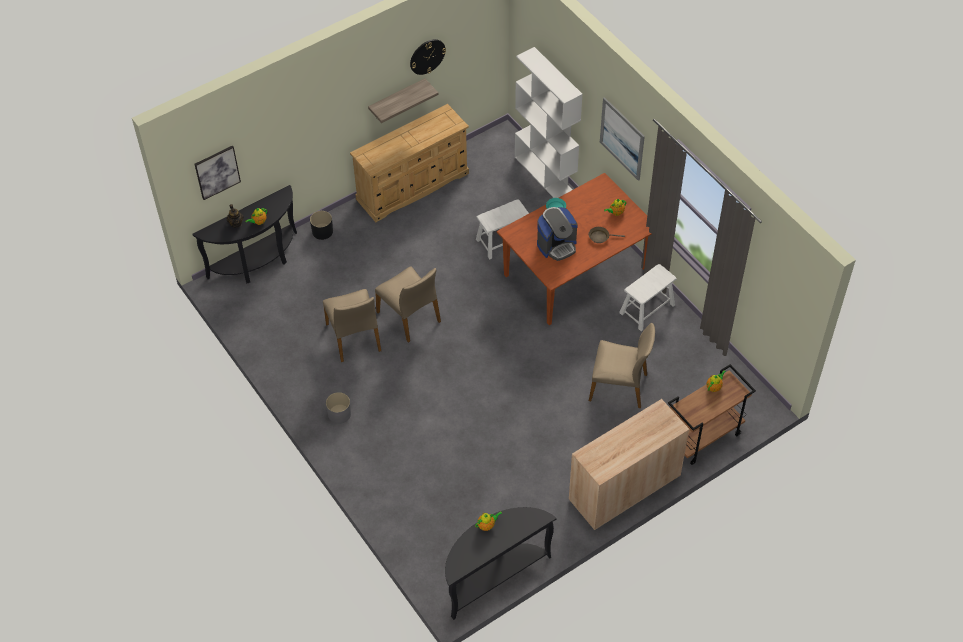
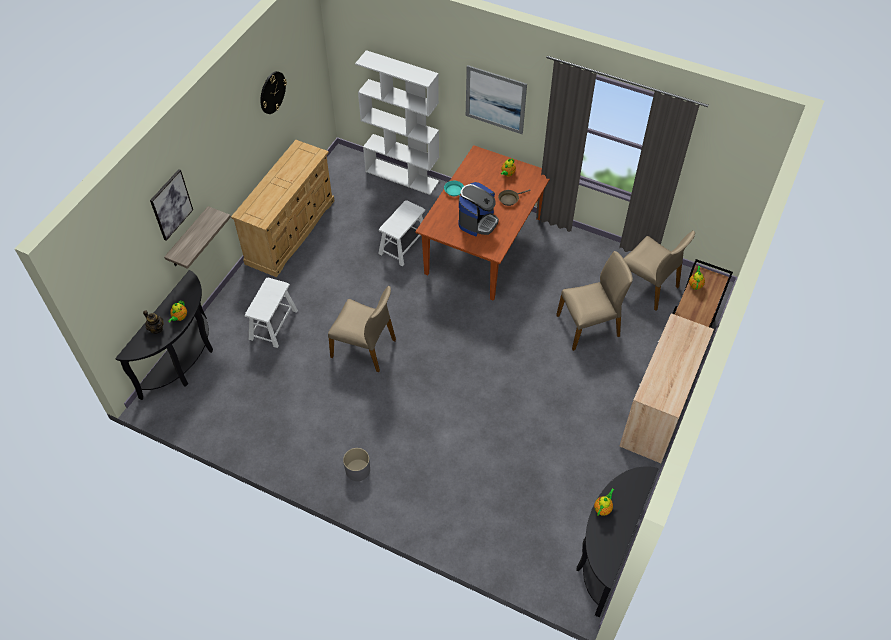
camera: 30 degrees left, 0 degrees up
picture [194,145,241,200] -> picture moved to [150,169,193,241]
black planter [310,211,333,240] -> none
beige chair [323,289,381,362] -> beige chair moved to [624,231,695,311]
shelf [368,79,439,123] -> shelf moved to [164,206,231,269]
white stool [619,264,677,331] -> white stool moved to [245,278,298,348]

